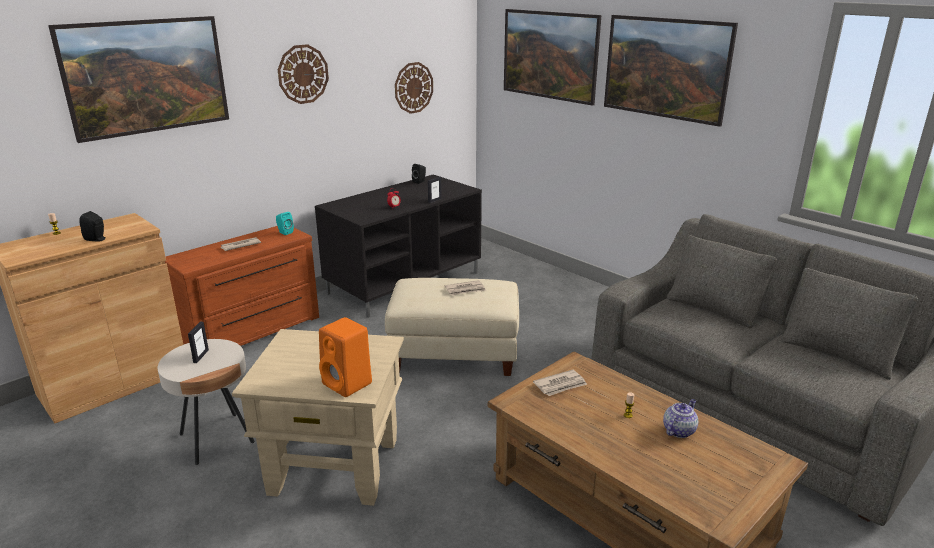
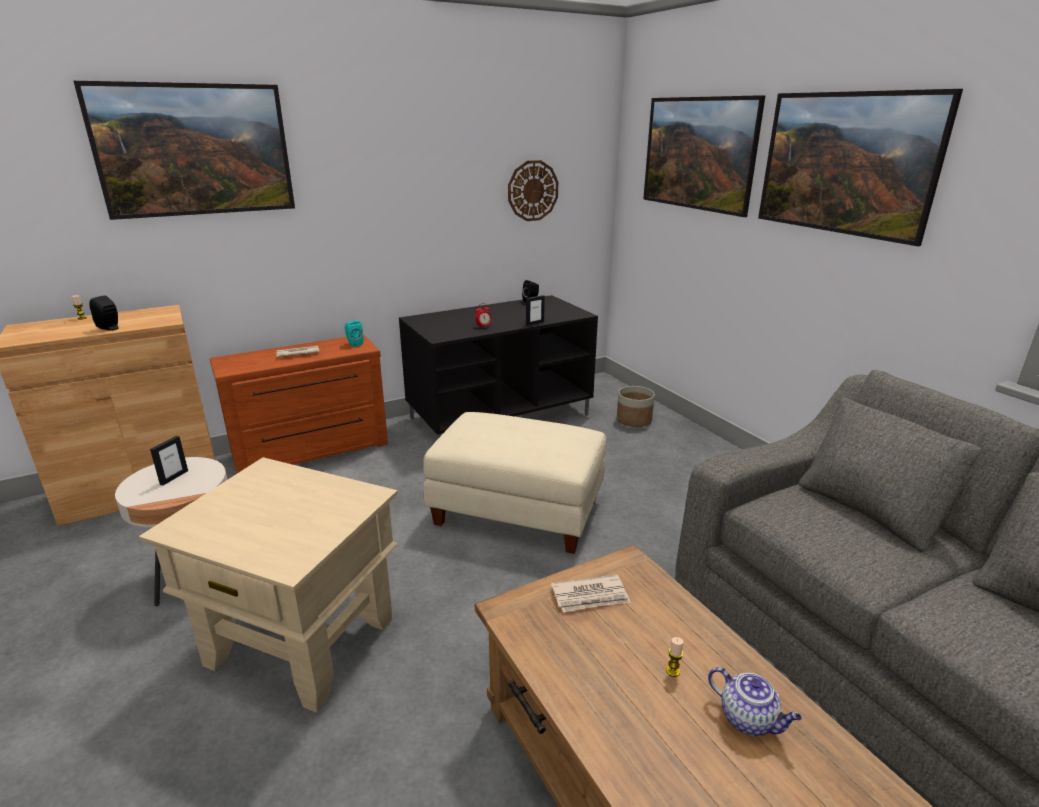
camera: 15 degrees right, 0 degrees up
wall clock [278,44,329,104] -> none
orange speaker [319,317,372,397] -> none
newspaper [445,280,486,295] -> none
teapot [663,399,698,438] -> teapot turned 75 degrees clockwise [708,667,802,736]
none -> planter [617,386,655,427]

